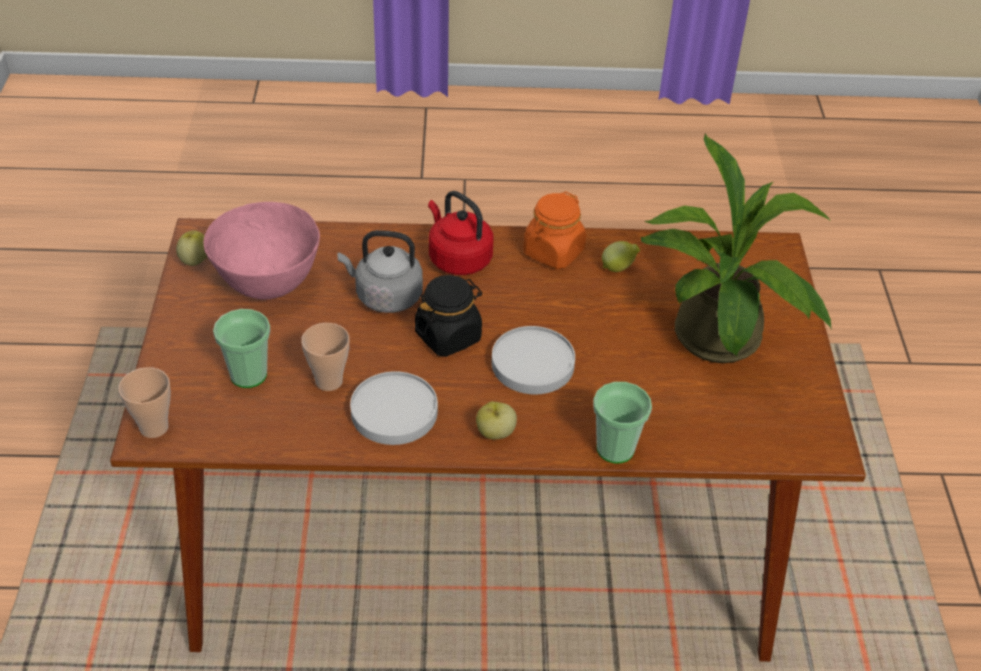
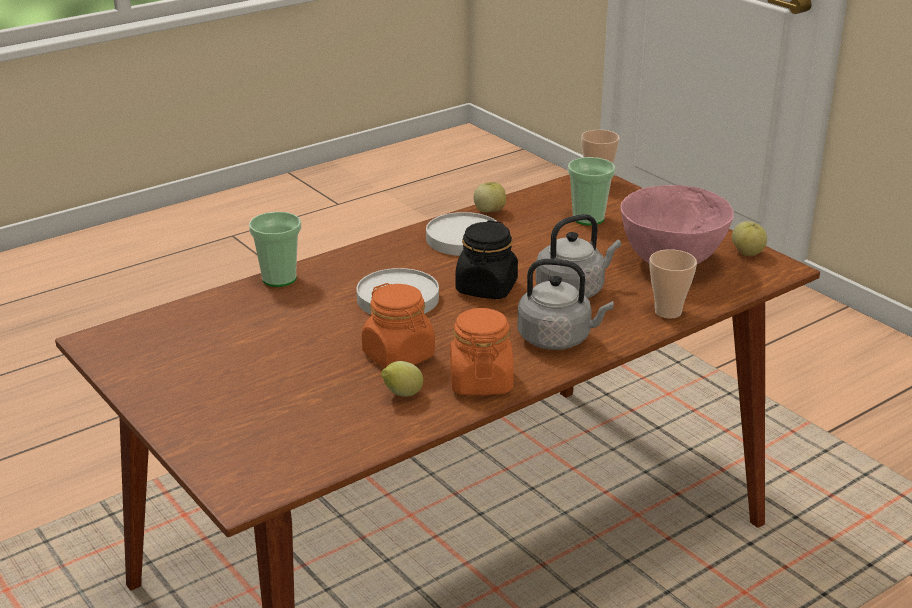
camera: 145 degrees right, 15 degrees down
cup [301,323,350,391] -> cup moved to [650,249,697,319]
red kettle [428,191,493,275] -> grey kettle [517,259,613,350]
apple [476,401,517,440] -> apple moved to [474,182,506,212]
potted plant [641,133,832,363] -> none
none -> orange jar [362,283,435,368]

